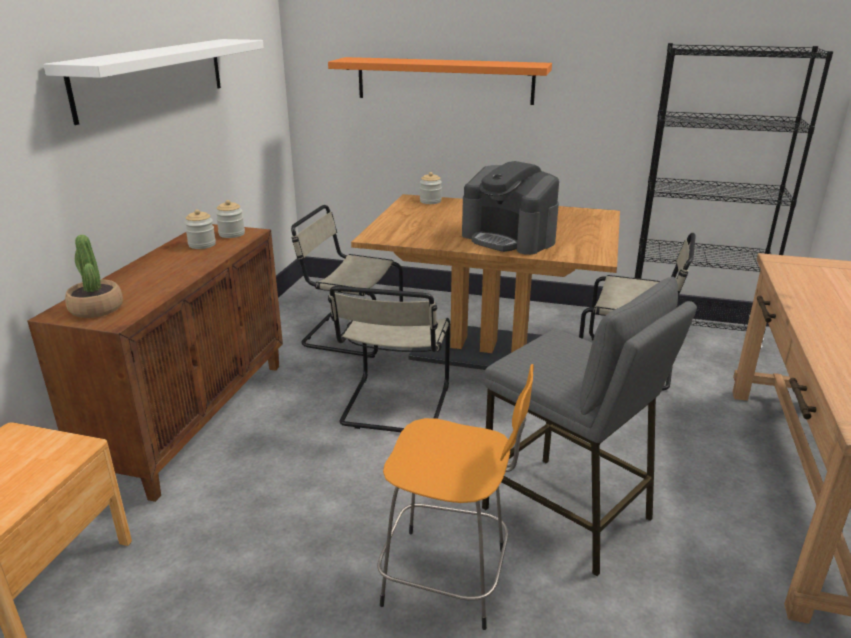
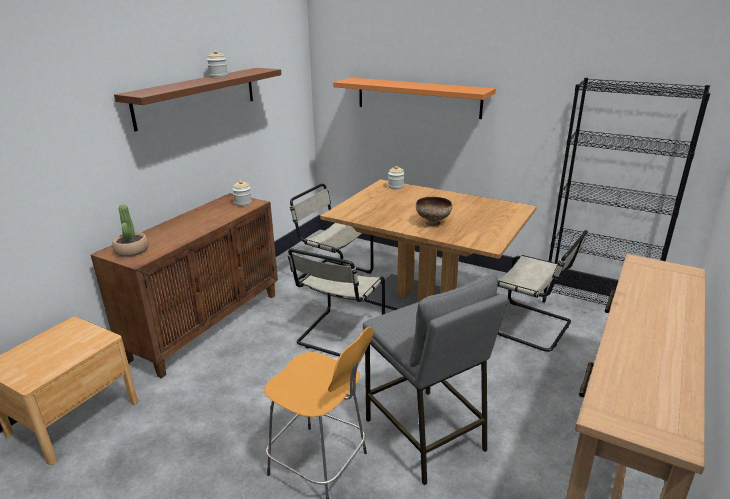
camera: 15 degrees right, 0 degrees up
white shelf [43,39,264,125] -> brown shelf [114,68,281,132]
jar [185,209,216,249] -> jar moved to [207,50,228,78]
coffee machine [462,161,559,255] -> bowl [416,197,452,226]

